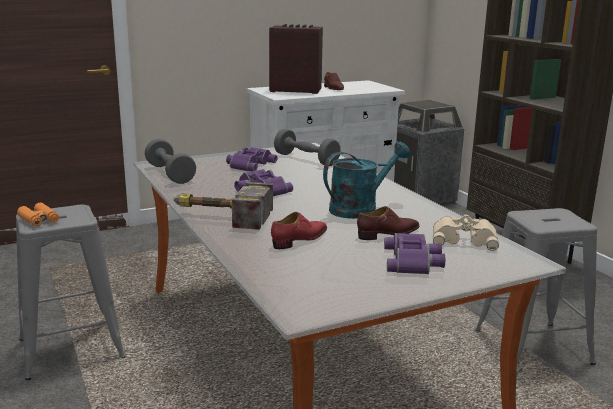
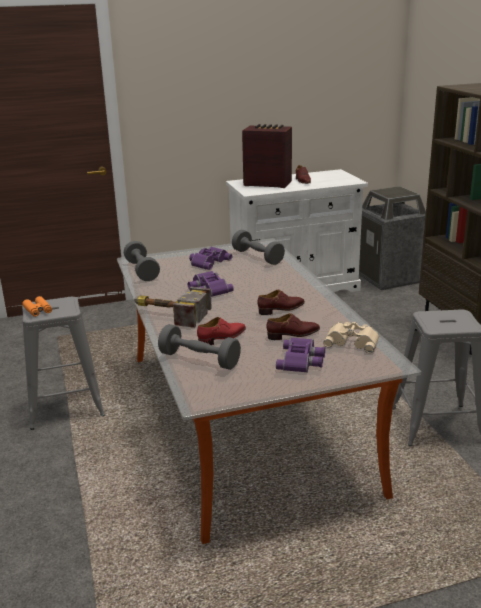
camera: 10 degrees right, 5 degrees up
turquoise watering can [323,141,410,219] -> brown shoe [257,290,305,315]
none -> grey dumbbell [158,324,241,370]

